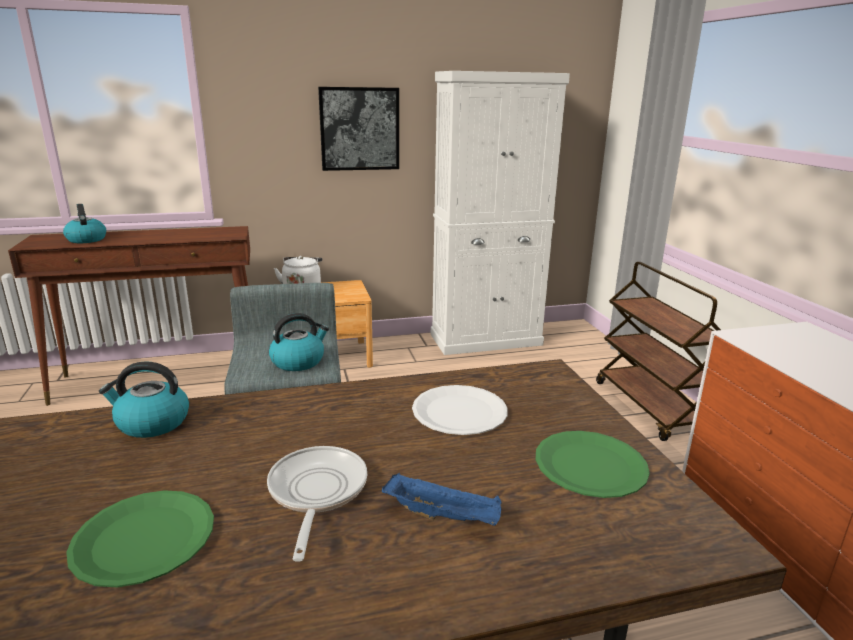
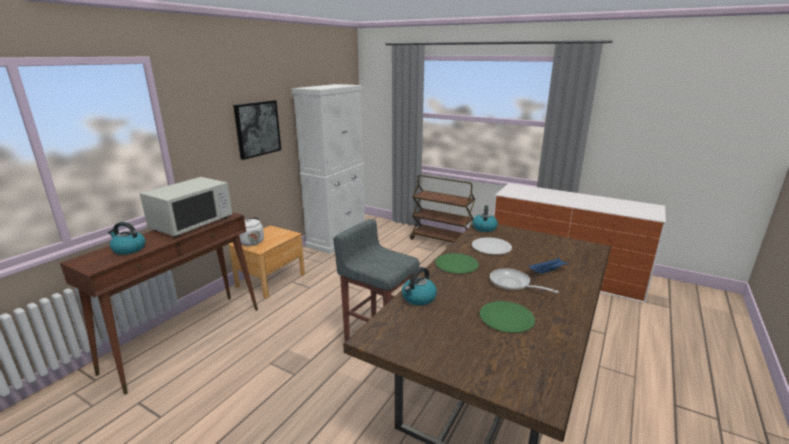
camera: 45 degrees left, 0 degrees up
kettle [269,313,329,371] -> kettle moved to [472,205,498,232]
green plate [535,431,650,498] -> green plate moved to [435,253,479,274]
none -> white microwave [140,177,232,238]

